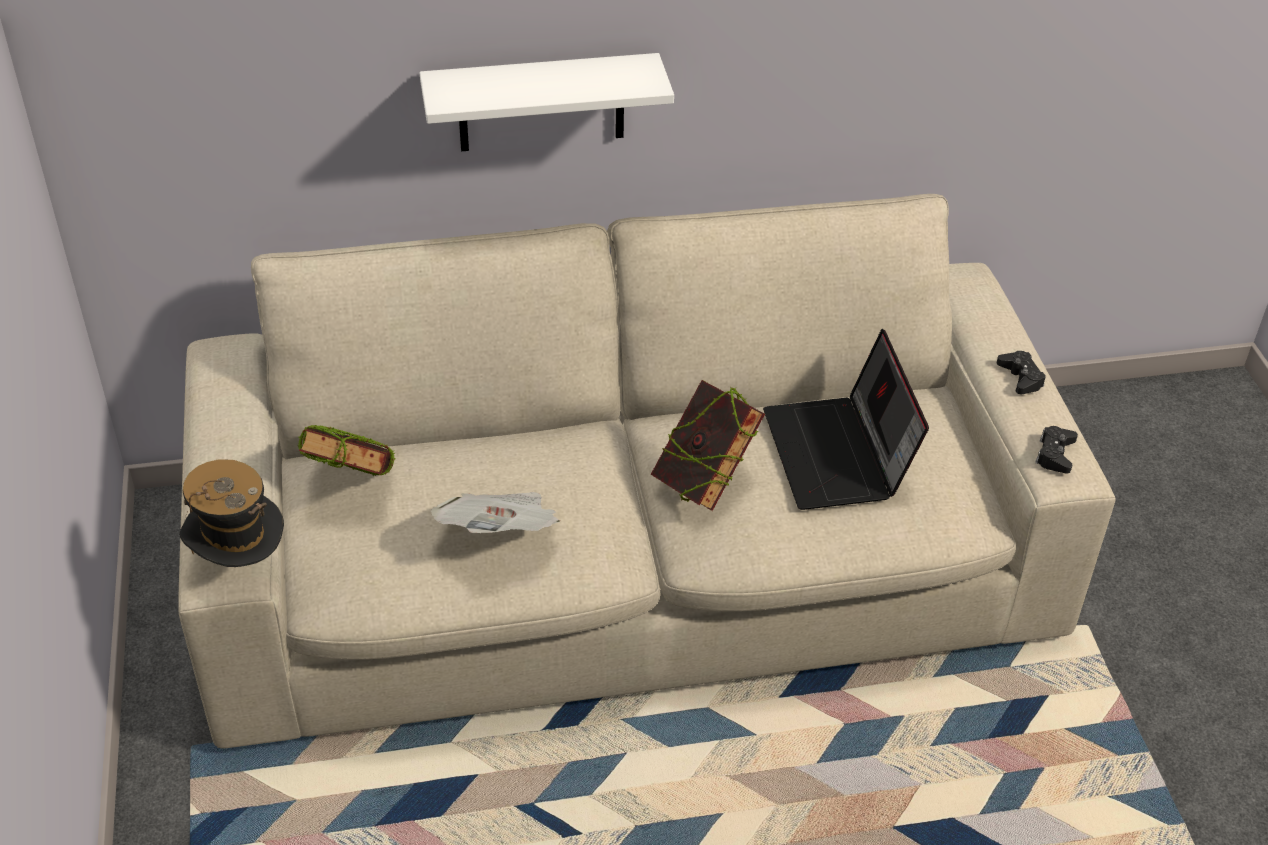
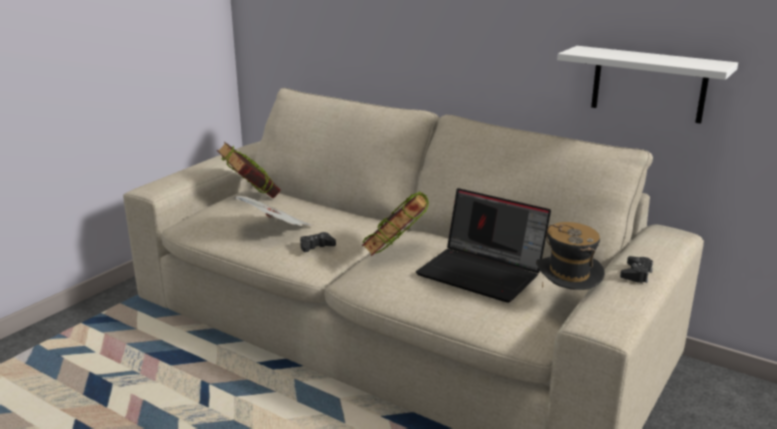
camera: 45 degrees right, 20 degrees down
hat [179,459,284,567] -> hat moved to [536,222,605,290]
white shelf [420,53,674,151] -> white shelf moved to [557,46,738,124]
laptop [763,329,929,510] -> laptop turned 90 degrees counterclockwise [416,188,551,303]
black game controller [1035,426,1078,474] -> black game controller moved to [300,232,336,252]

